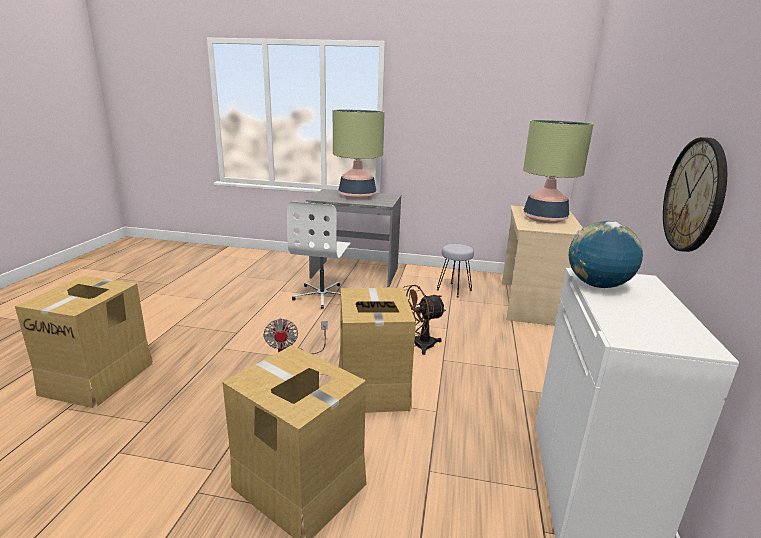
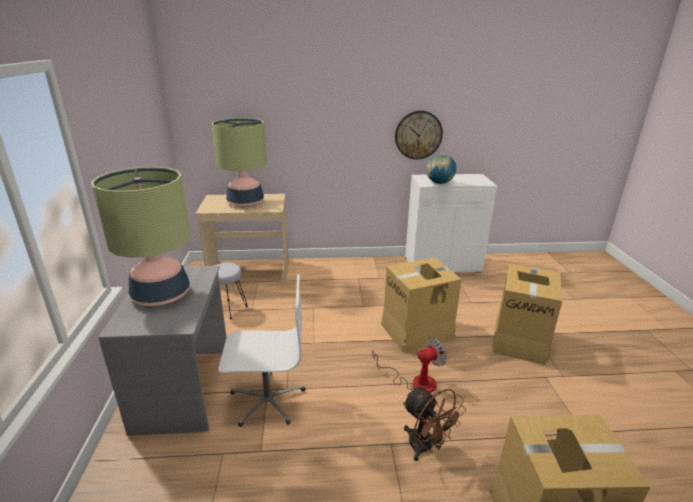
camera: 105 degrees left, 5 degrees up
brown fan [403,285,446,355] -> brown fan moved to [403,387,466,461]

